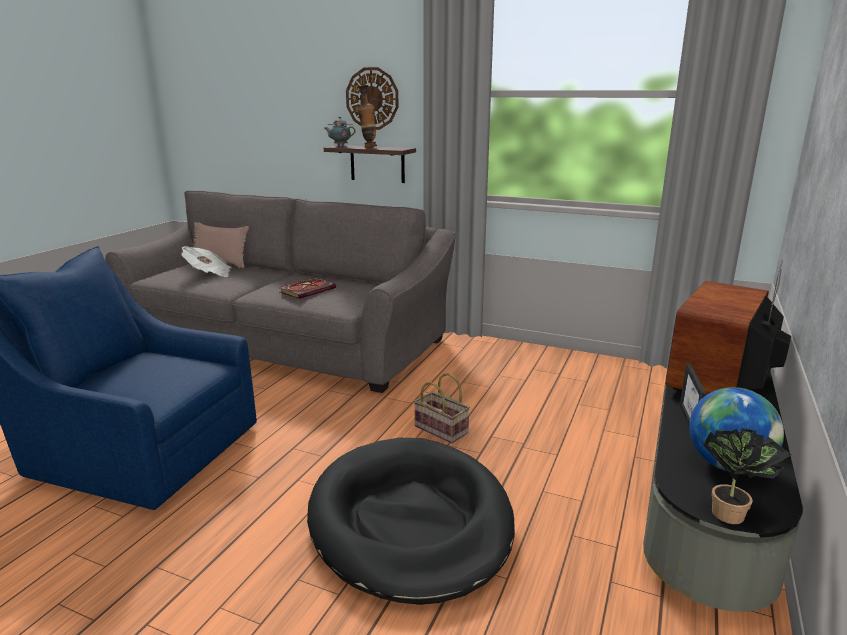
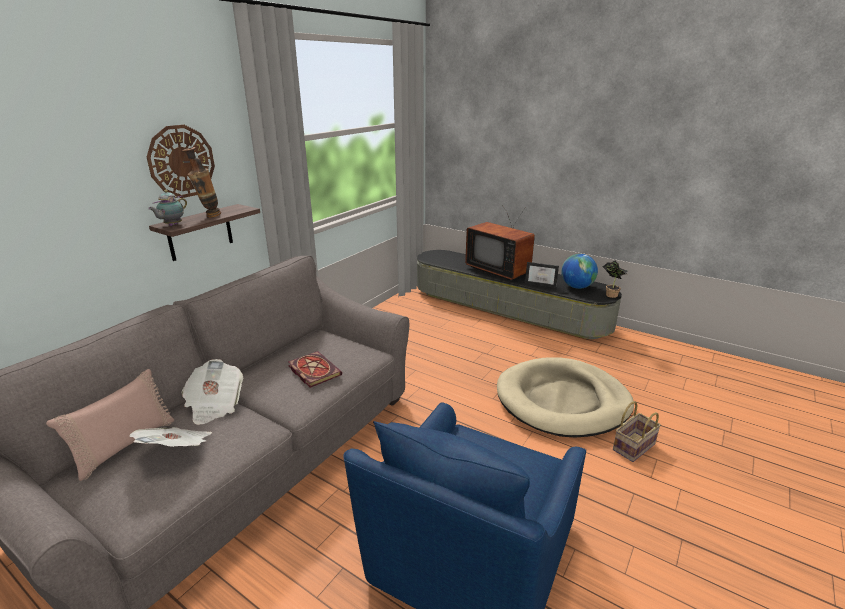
camera: 80 degrees left, 5 degrees up
black dog bed [307,438,515,605] -> beige dog bed [497,357,634,437]
basket [414,373,470,443] -> basket moved to [613,401,661,462]
none -> newspaper [181,359,243,425]

